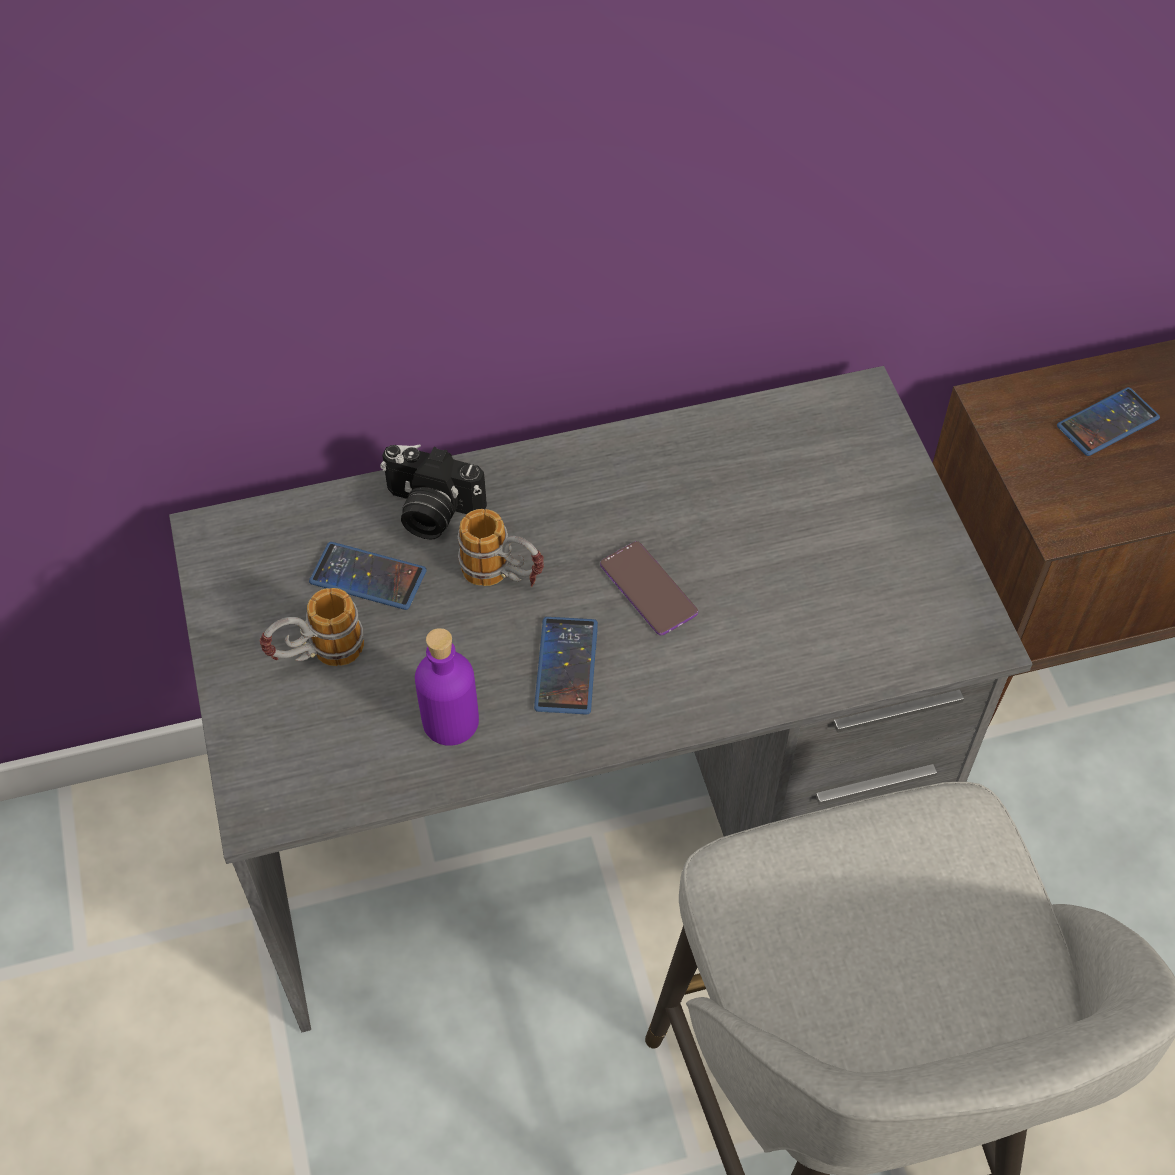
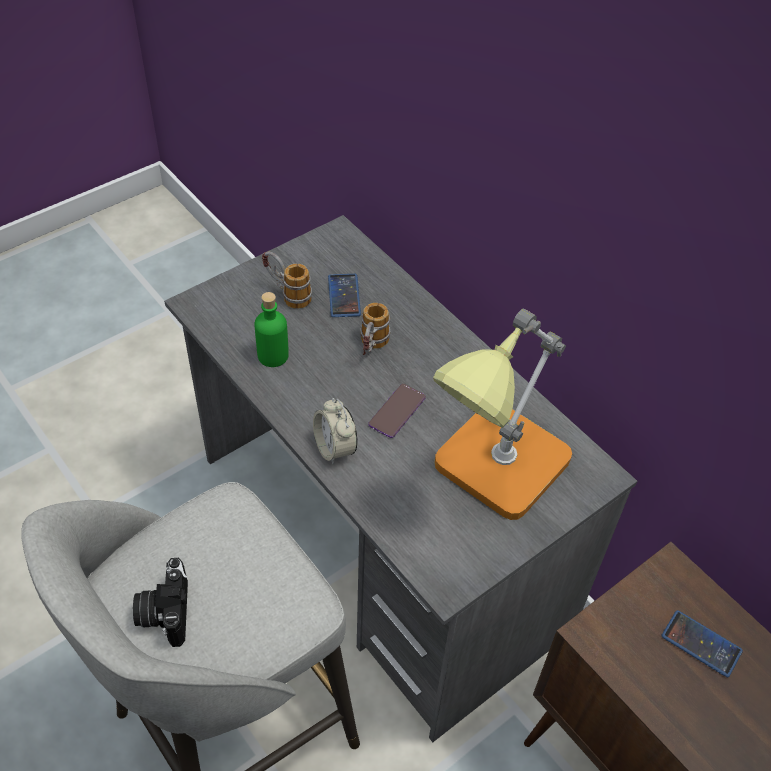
camera: 65 degrees right, 5 degrees down
camera [380,445,487,540] -> camera moved to [133,558,188,647]
purple bottle [415,628,479,746] -> green bottle [254,292,289,367]
phone [534,617,598,715] -> none
none -> alarm clock [313,398,358,465]
none -> table lamp [433,308,572,520]

